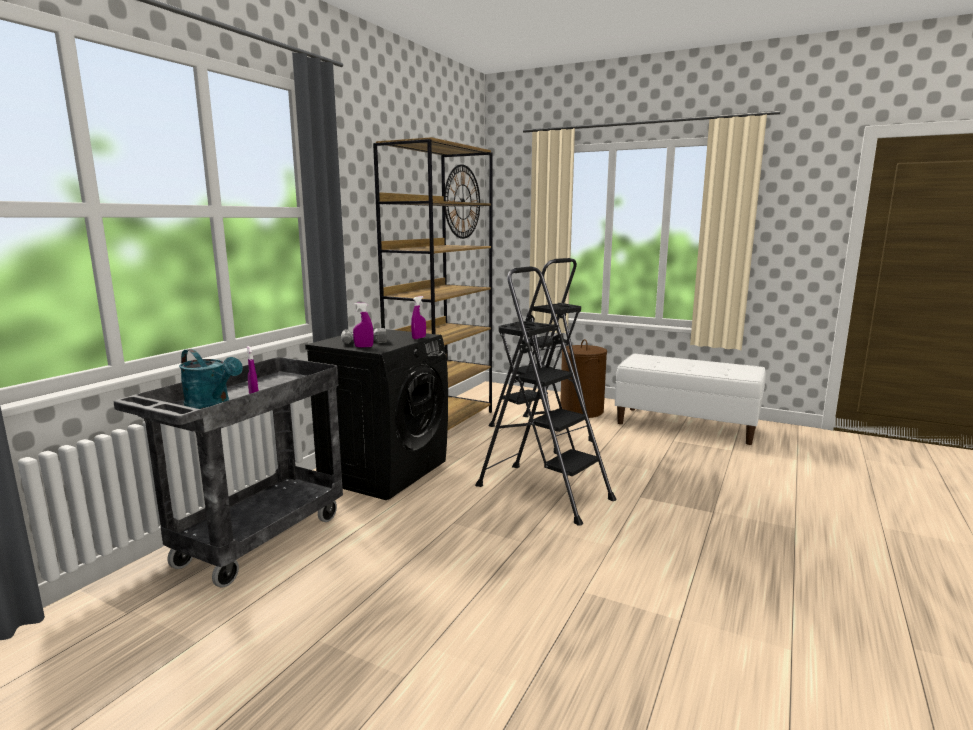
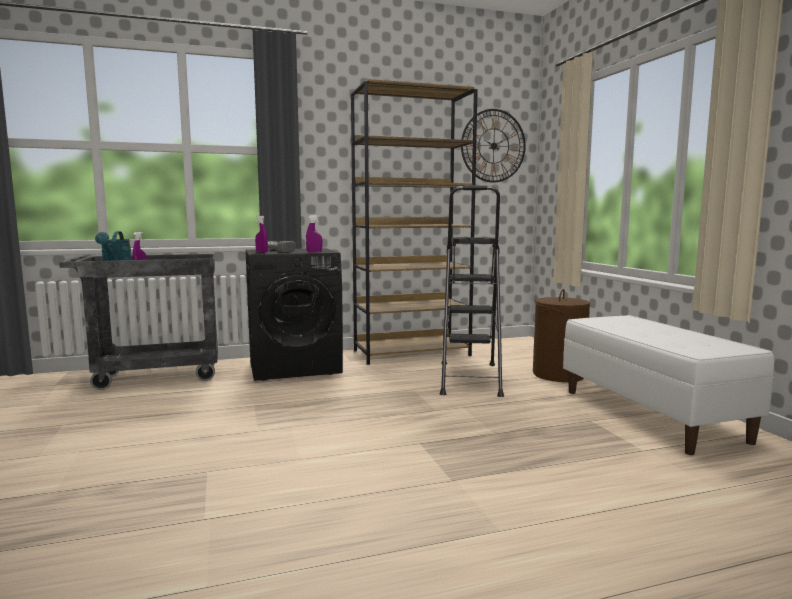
camera: 45 degrees right, 5 degrees down
step ladder [475,266,617,526] -> none

